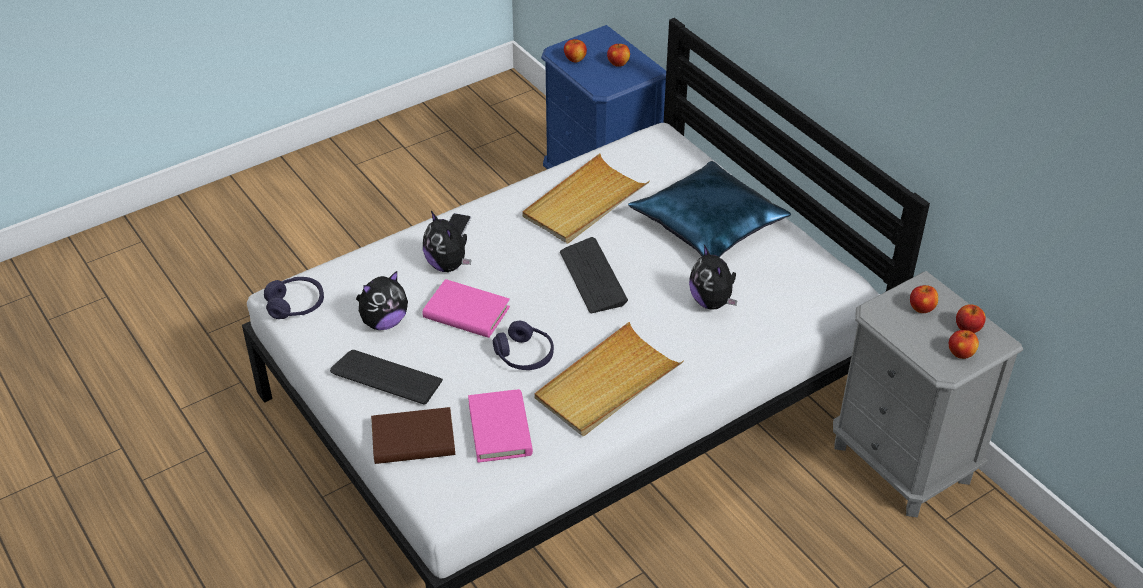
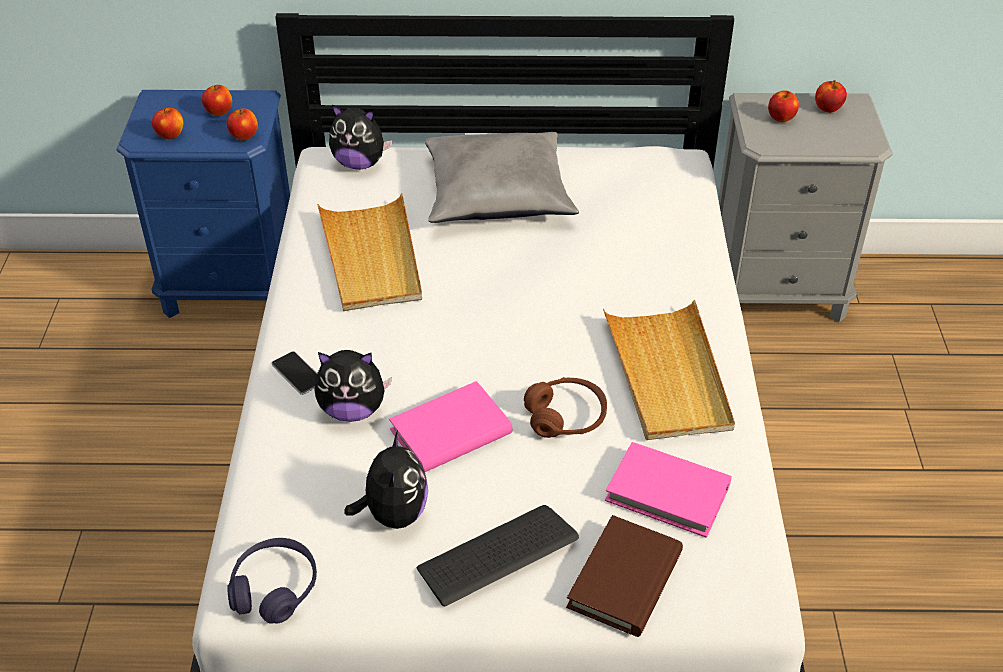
camera: 55 degrees left, 0 degrees up
purple headphones [493,321,554,370] -> brown headphones [524,377,607,438]
keyboard [560,237,628,313] -> none
blue pillow [628,161,791,257] -> grey pillow [425,132,579,223]
plush toy [689,245,737,310] -> plush toy moved to [329,104,393,170]
apple [949,330,979,359] -> apple moved to [227,108,258,141]

